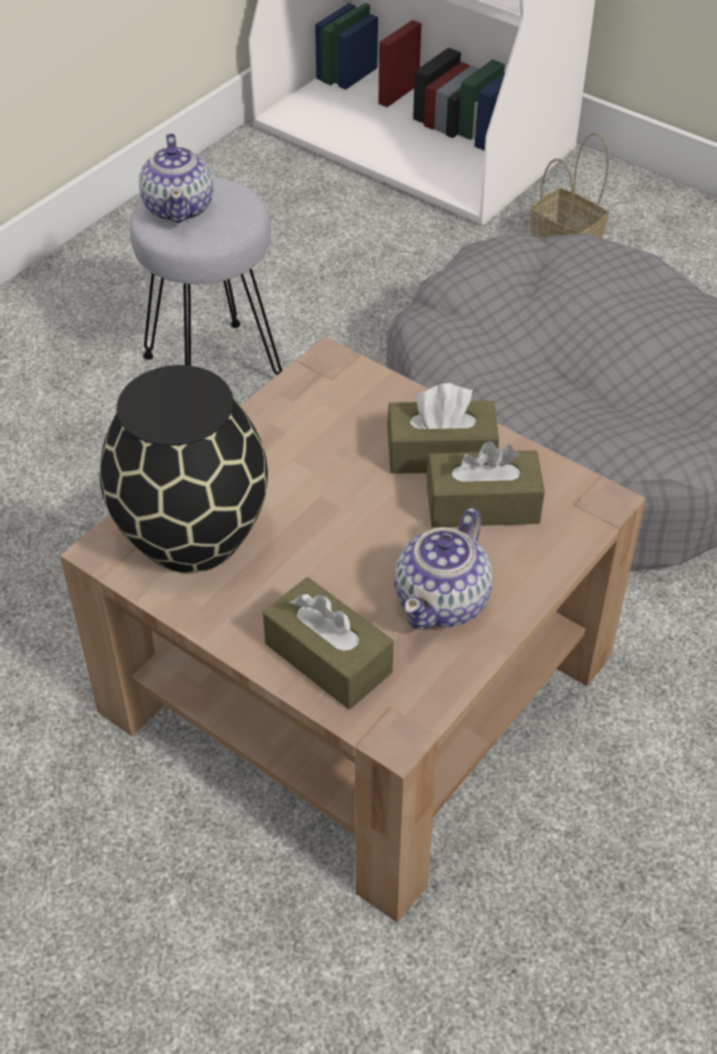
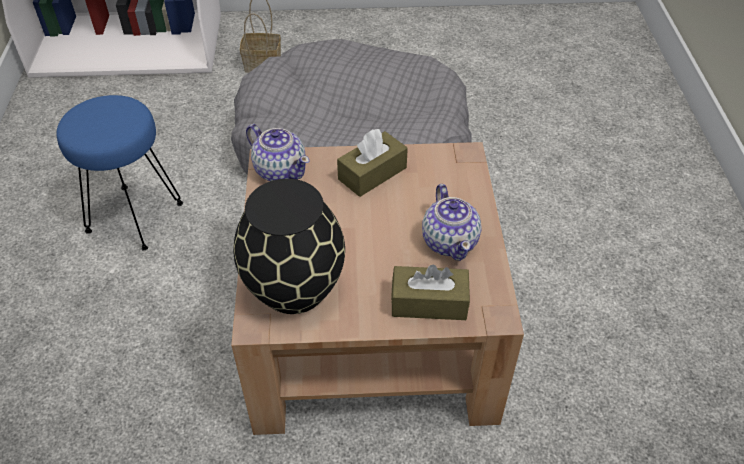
camera: 40 degrees left, 0 degrees up
grey stool [130,177,282,375] -> blue stool [57,95,183,250]
teapot [139,133,213,223] -> teapot moved to [246,124,310,181]
brown tissue box [427,441,545,527] -> none

